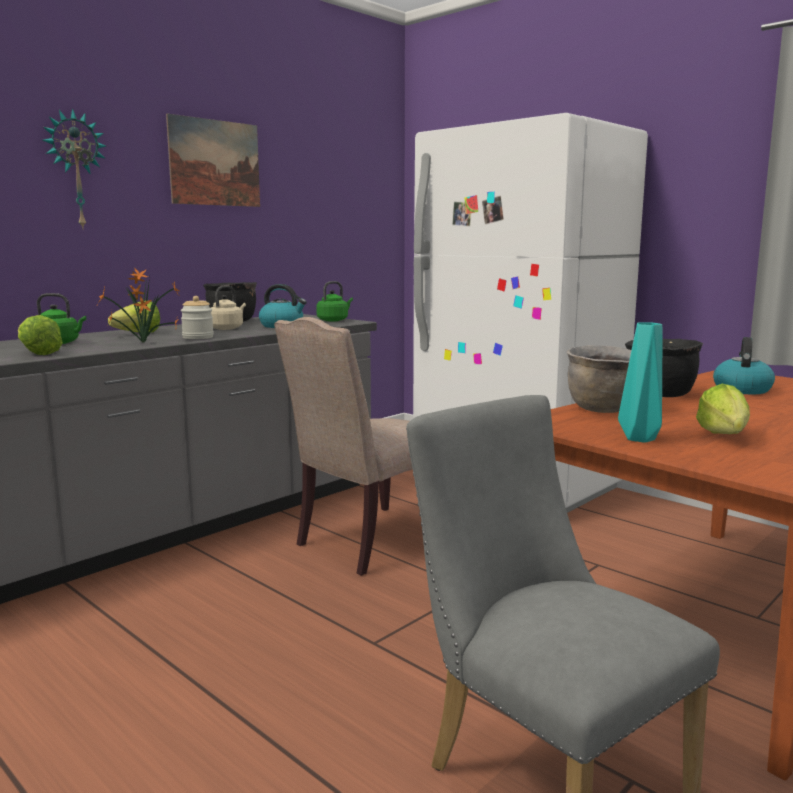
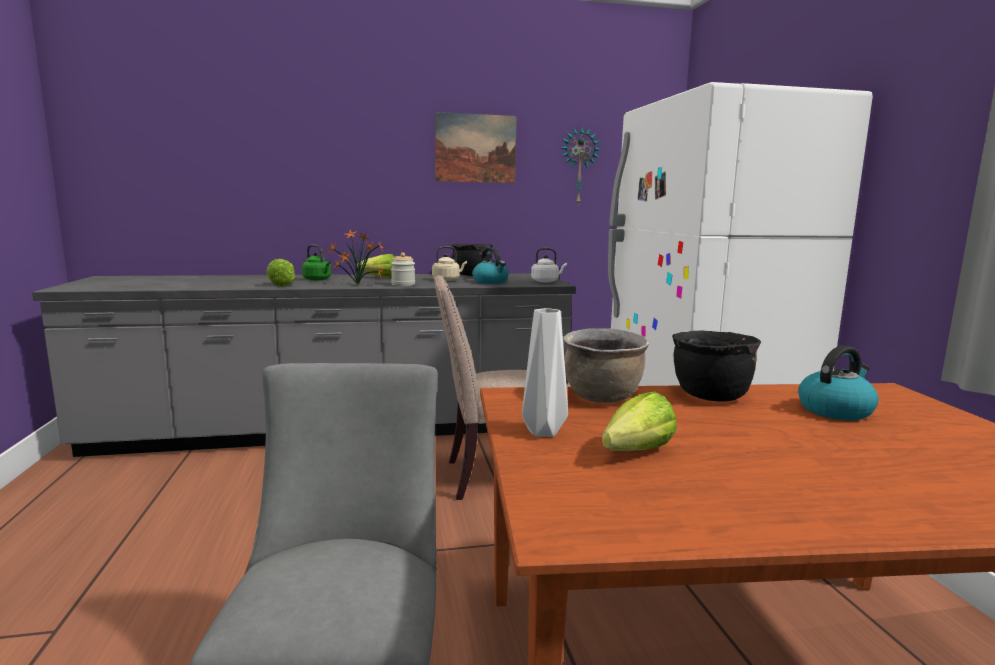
camera: 35 degrees right, 0 degrees up
wall clock [42,109,106,228] -> wall clock moved to [561,127,601,205]
green kettle [316,281,353,322] -> white kettle [531,248,567,283]
turquoise vase [618,322,662,443] -> white vase [522,308,568,437]

